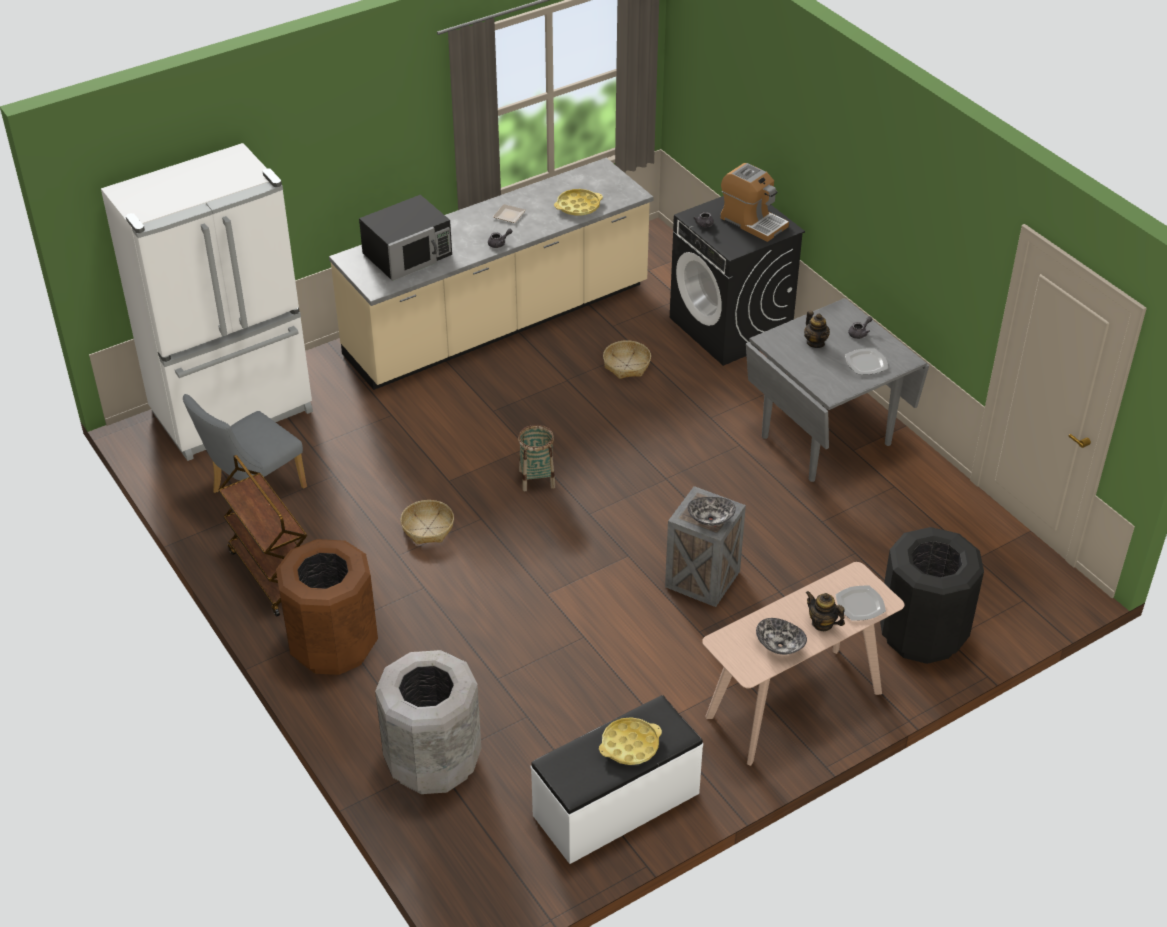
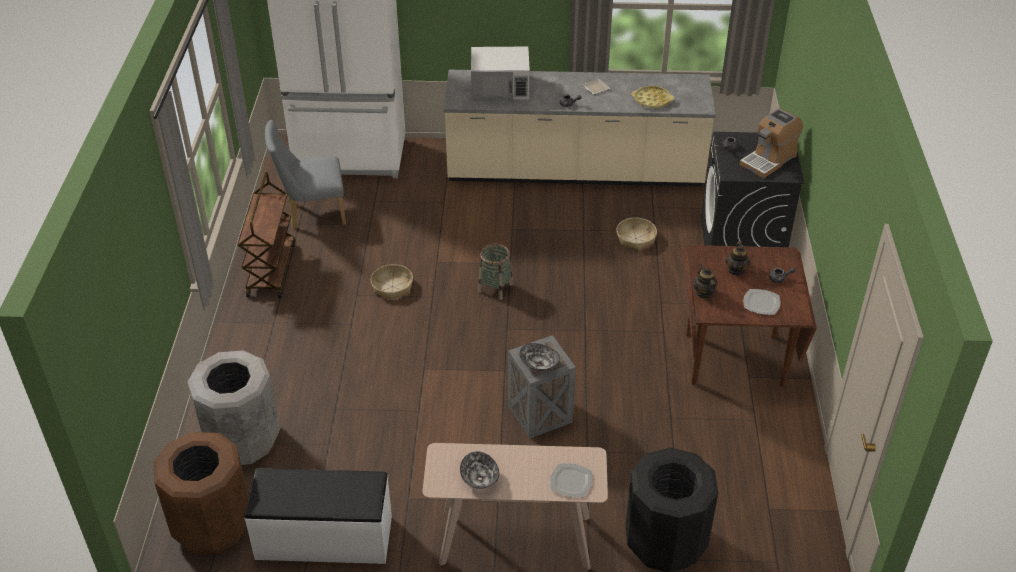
camera: 35 degrees right, 0 degrees up
brown trash can [276,539,378,675] -> brown trash can moved to [153,432,249,554]
black microwave [359,195,452,281] -> white microwave [471,47,530,101]
yellow tray [599,717,662,765] -> none
coffee machine [721,163,789,242] -> coffee machine turned 60 degrees clockwise [739,108,803,178]
grey dining table [746,298,929,482] -> brown dining table [684,245,817,387]
teapot [806,591,845,631] -> teapot moved to [693,264,718,299]

